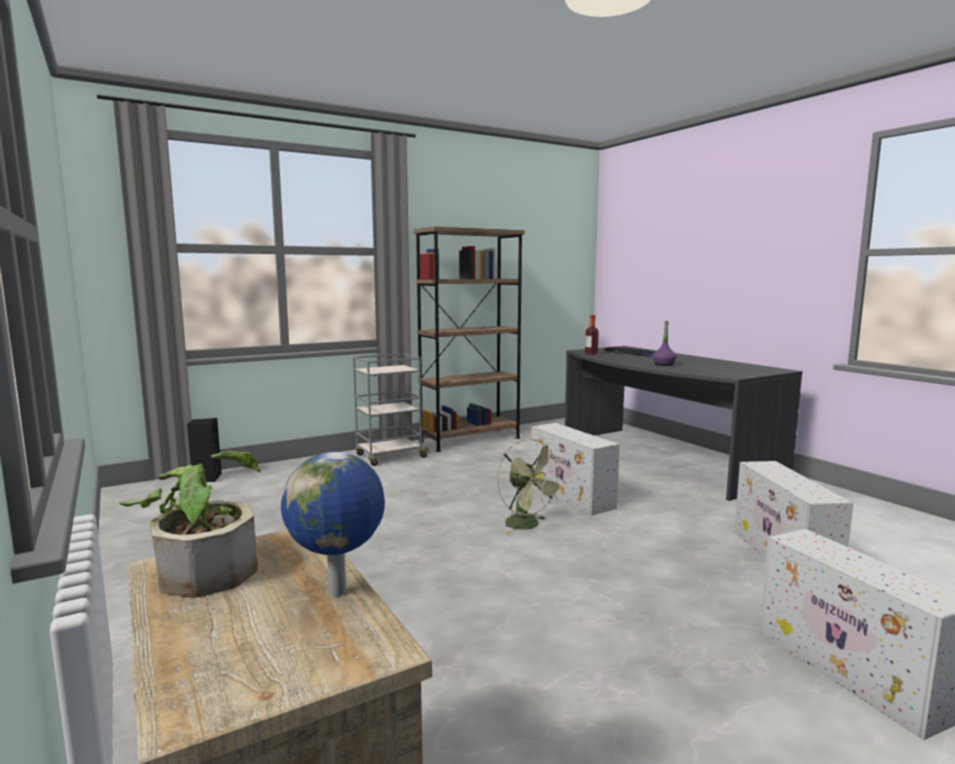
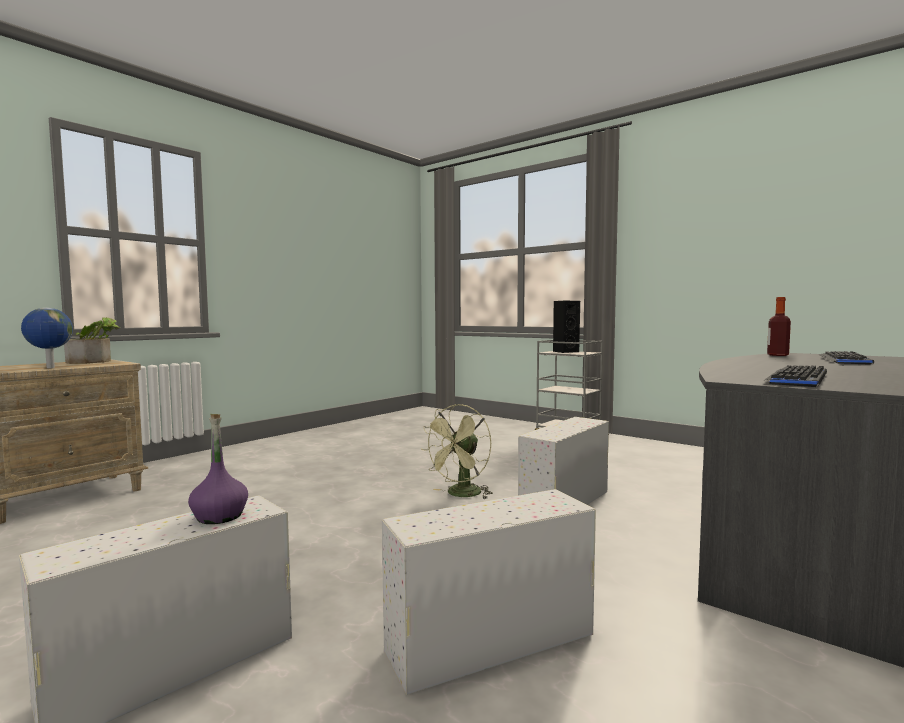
camera: 70 degrees right, 5 degrees down
black speaker [187,418,222,482] -> black speaker moved to [553,301,580,353]
brown bookcase [414,227,525,452] -> none
purple bottle [653,321,677,366] -> purple bottle moved to [188,414,248,524]
none -> keyboard [763,365,827,387]

